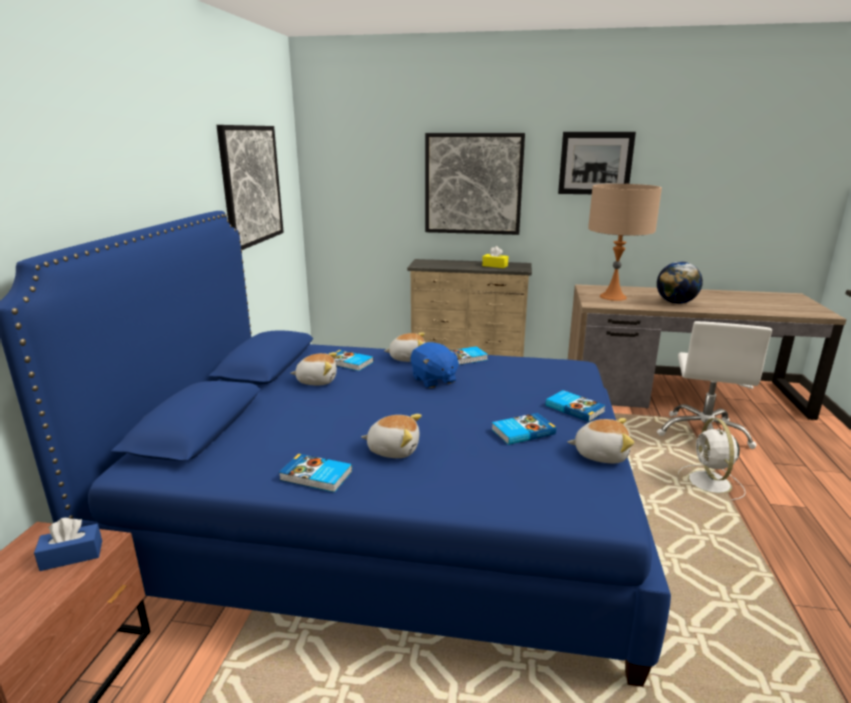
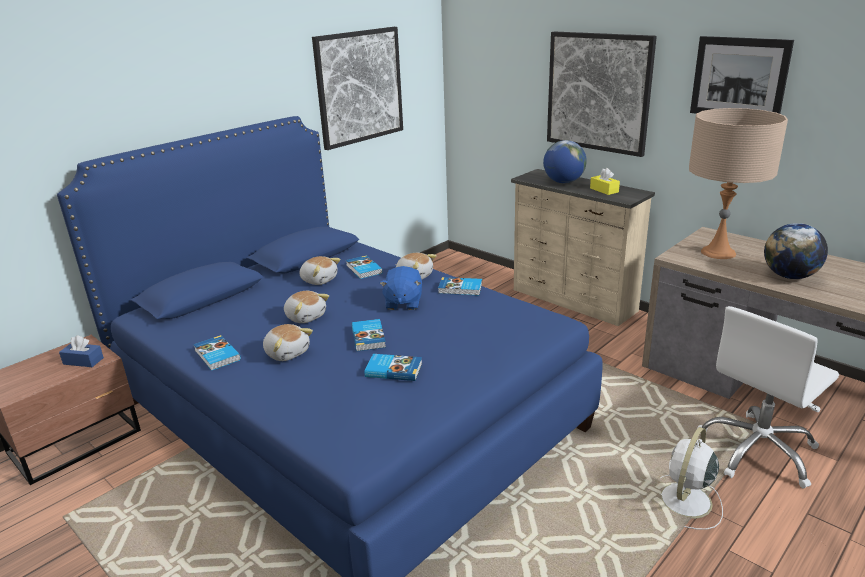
camera: 35 degrees right, 5 degrees up
book [546,390,606,422] -> book moved to [352,319,386,351]
plush toy [567,418,634,463] -> plush toy moved to [284,291,329,323]
none -> globe [543,140,587,183]

